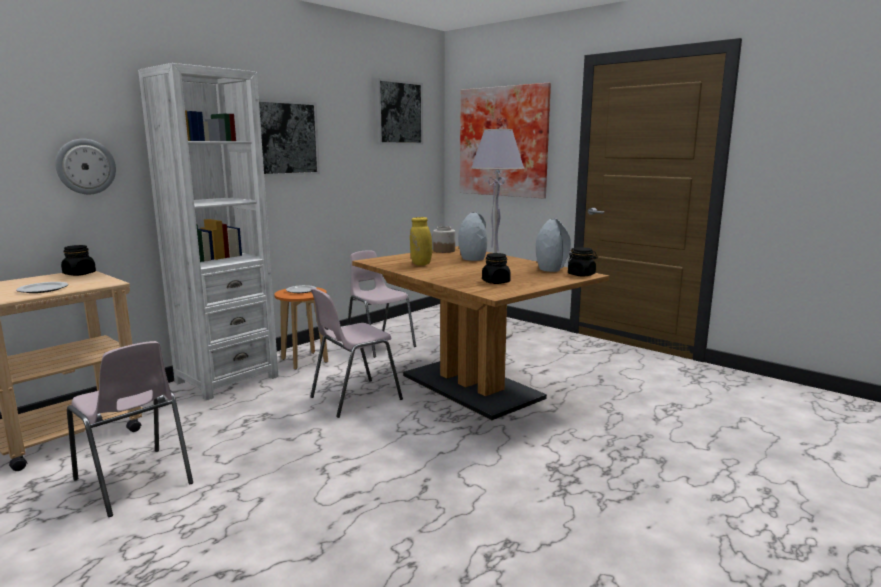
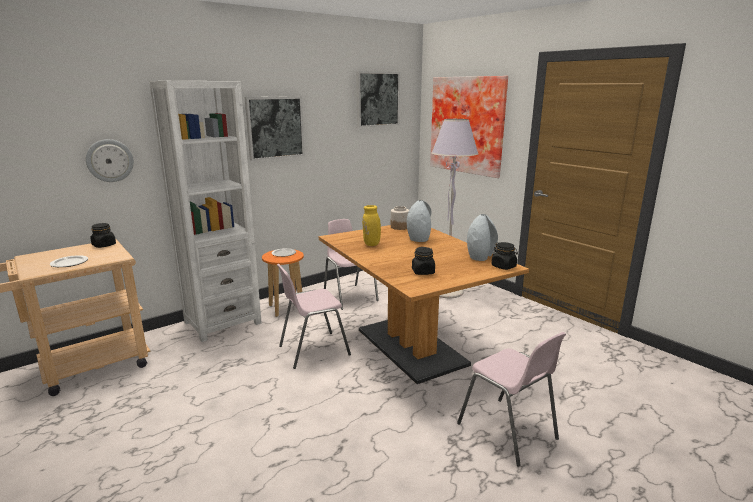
camera: 10 degrees right, 5 degrees up
pink chair [67,341,193,517] -> pink chair moved to [457,332,566,467]

